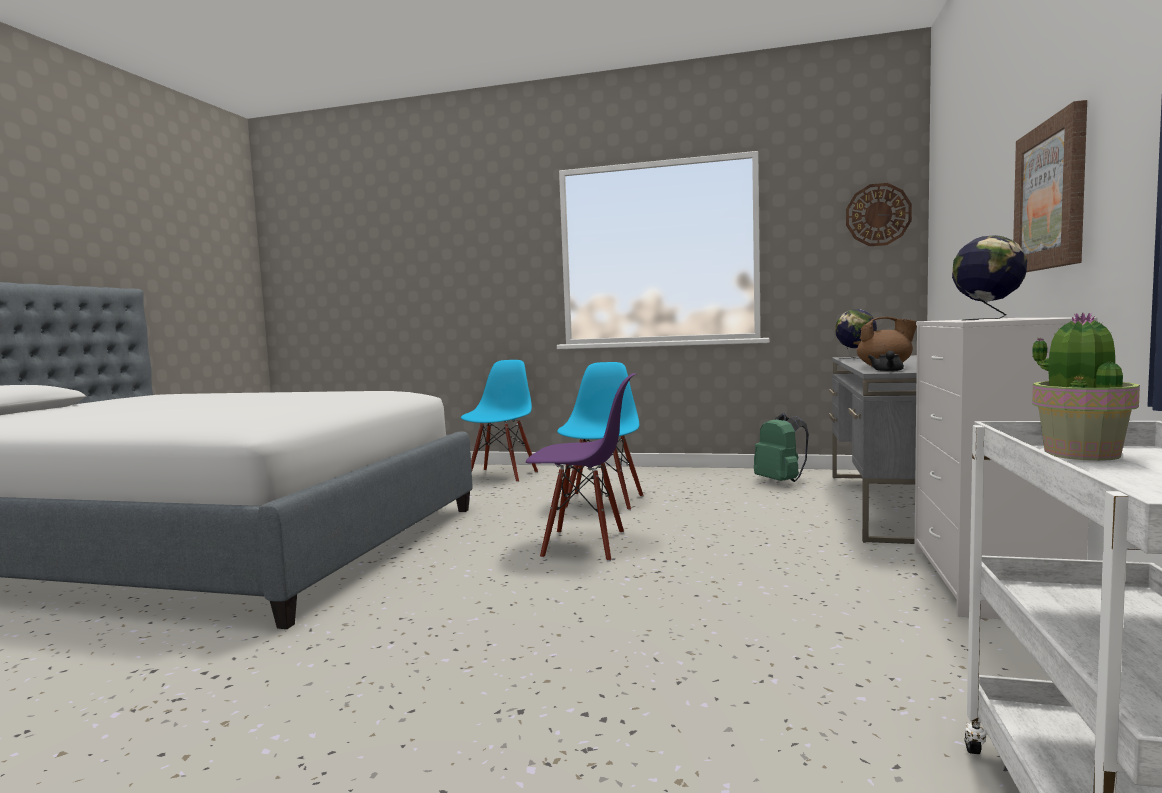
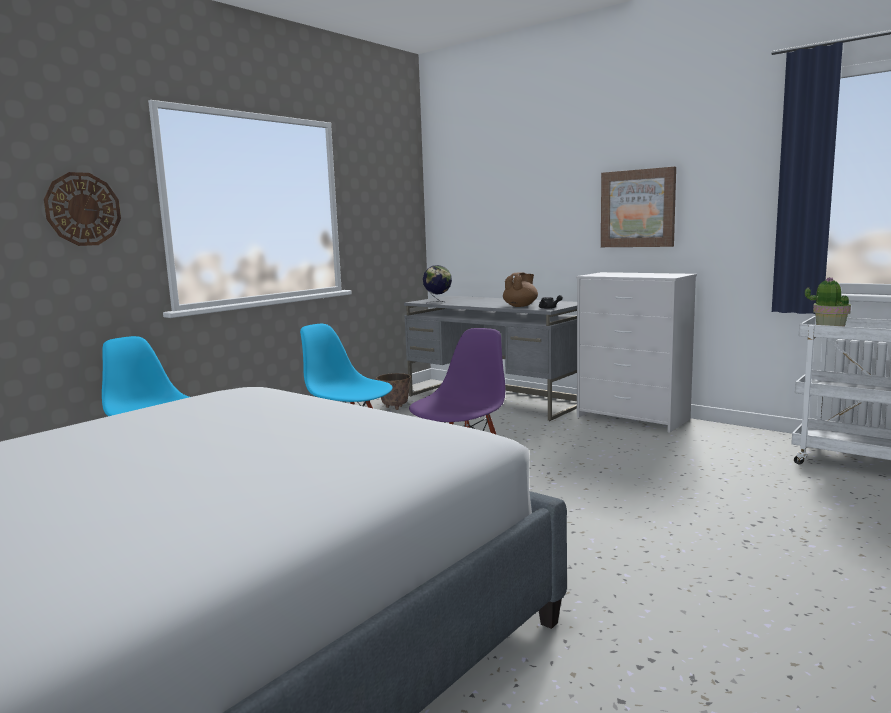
camera: 65 degrees left, 5 degrees up
green backpack [754,413,809,482] -> planter [376,373,411,410]
wall clock [846,183,912,246] -> wall clock moved to [44,172,121,246]
globe [952,235,1027,320] -> none

